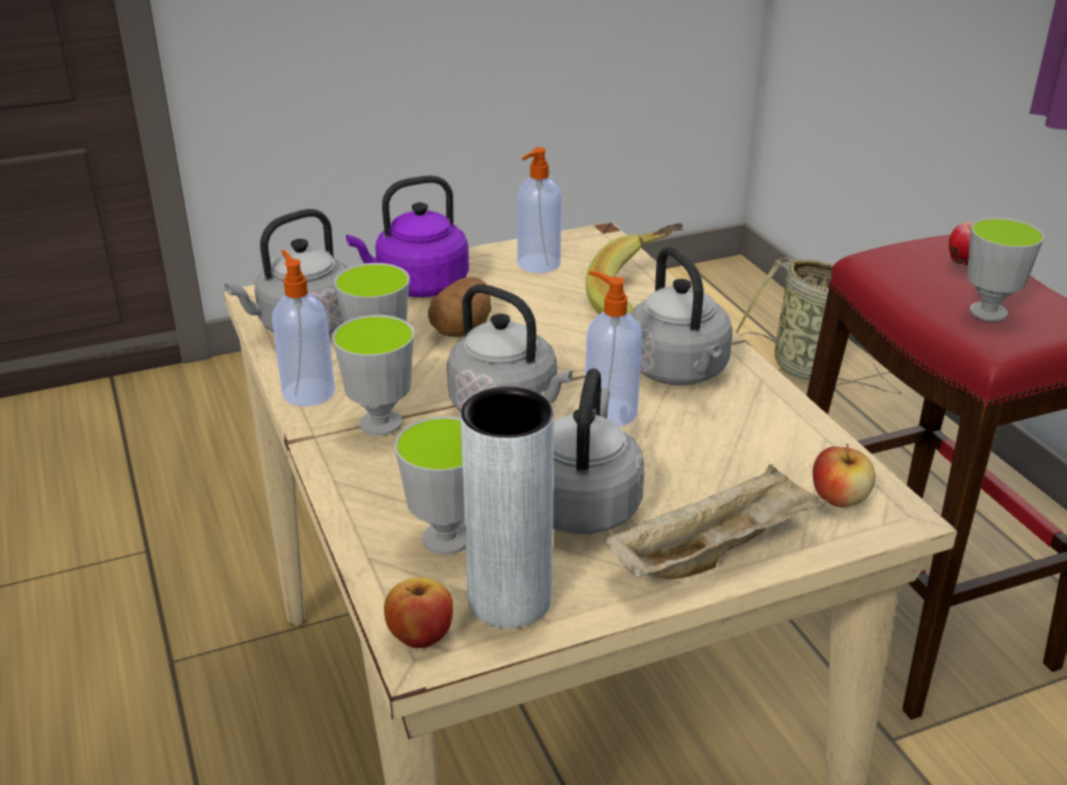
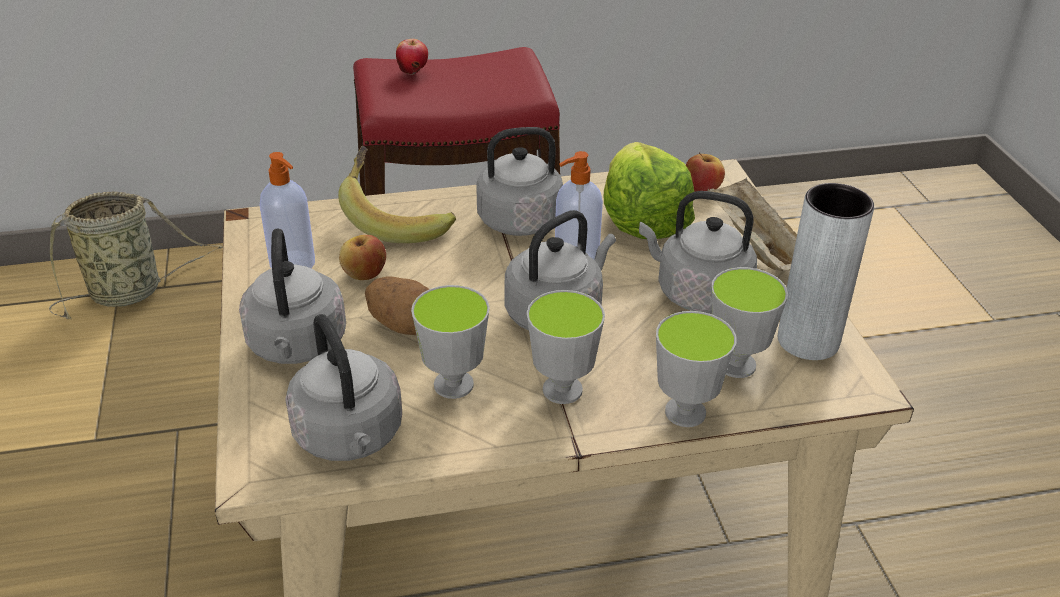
camera: 80 degrees left, 5 degrees up
soap dispenser [272,250,335,406] -> none
purple kettle [346,176,469,297] -> grey kettle [239,229,346,364]
apple [384,577,453,648] -> apple moved to [339,235,386,280]
cup [967,217,1045,321] -> cup moved to [656,311,736,427]
none -> lettuce [604,142,695,239]

